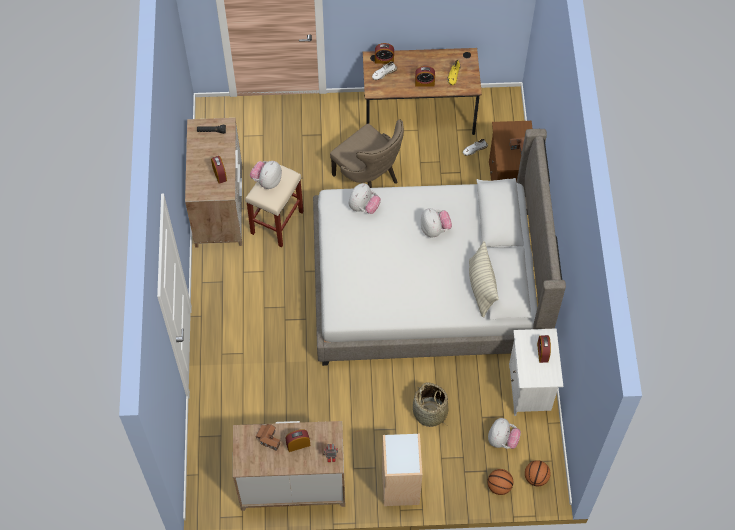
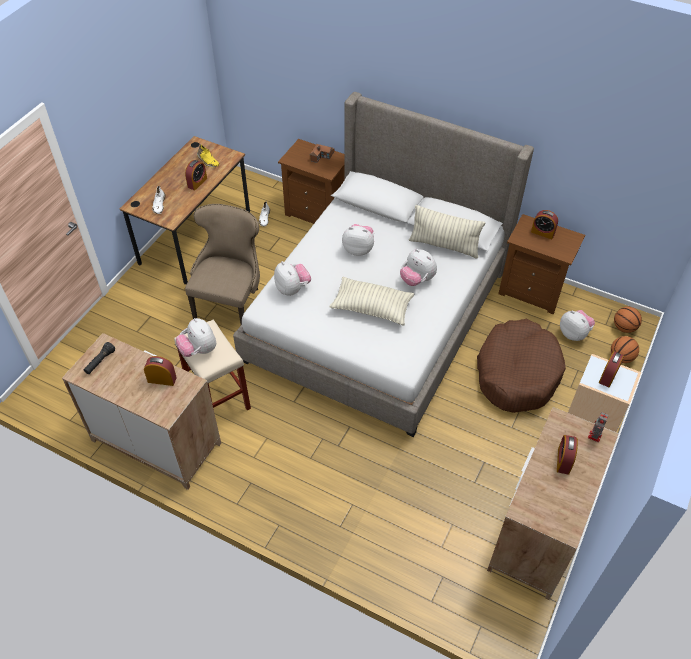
camera: 60 degrees left, 10 degrees down
toy house [256,424,280,451] -> none
beige chair [330,119,404,188] -> beige chair turned 60 degrees counterclockwise [185,204,260,325]
alarm clock [375,43,394,64] -> alarm clock moved to [599,351,624,387]
basket [413,382,448,427] -> brown dog bed [477,319,566,413]
white nightstand [509,328,563,416] -> brown nightstand [498,214,585,314]
none -> pillow [329,277,414,326]
none -> plush toy [400,249,437,286]

